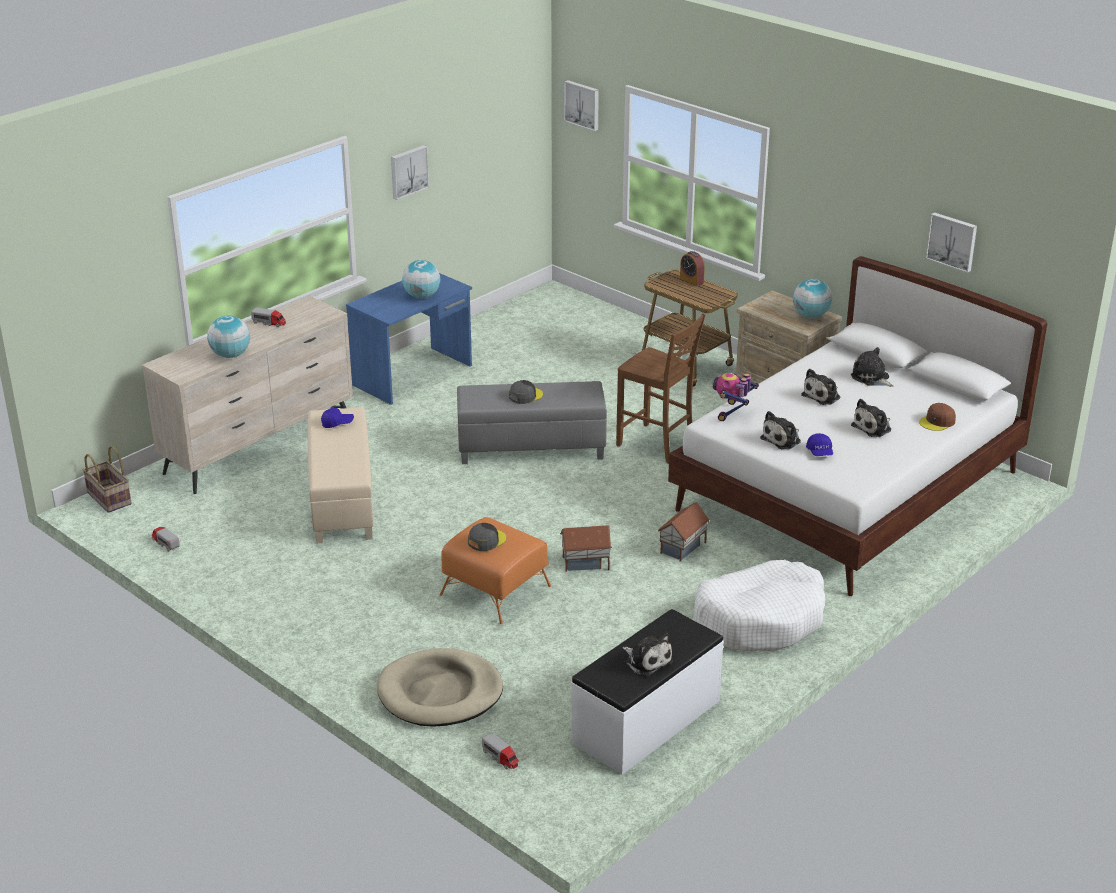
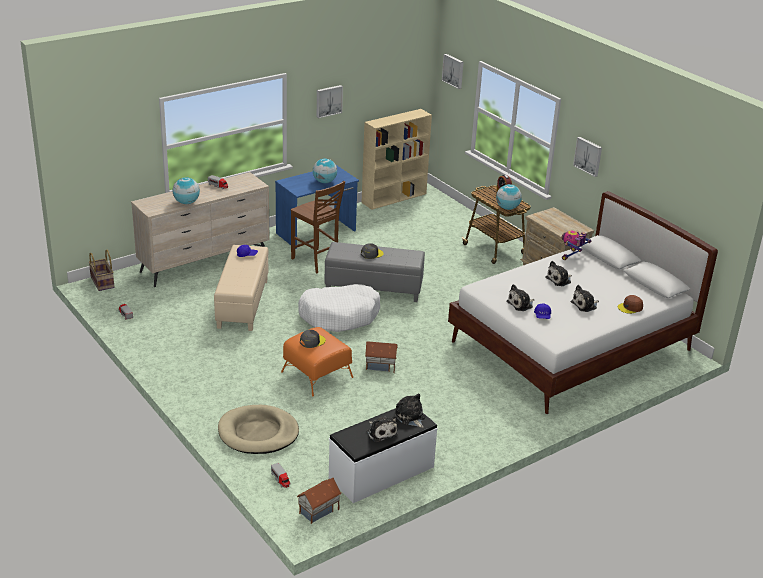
camera: 10 degrees right, 0 degrees up
brown chair [616,313,706,464] -> brown chair moved to [291,181,345,273]
toy house [658,502,710,562] -> toy house moved to [297,478,341,524]
white dog bed [693,560,825,651] -> white dog bed moved to [298,284,380,332]
toy robot [713,373,759,421] -> toy robot moved to [562,231,591,260]
globe [793,279,832,318] -> globe moved to [496,184,522,210]
plush toy [851,347,894,387] -> plush toy moved to [395,394,425,428]
picture [926,212,977,273] -> picture moved to [573,137,602,177]
none -> beige bookcase [362,109,432,210]

